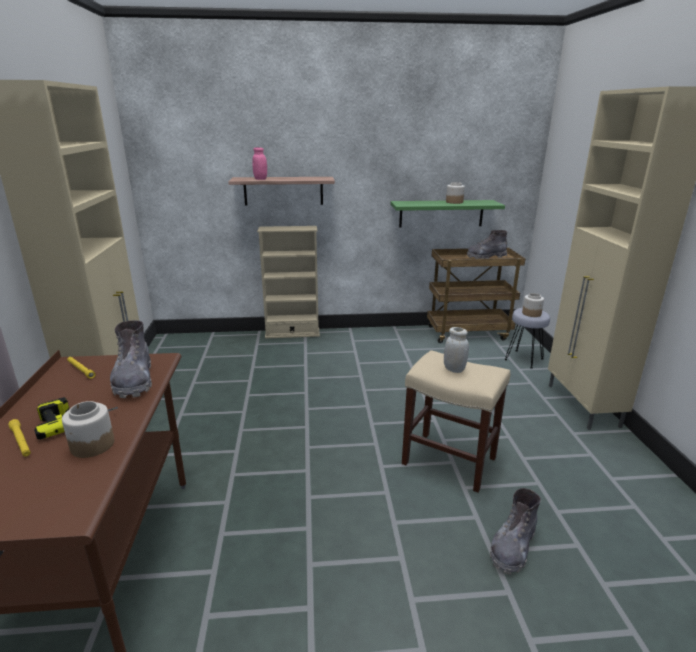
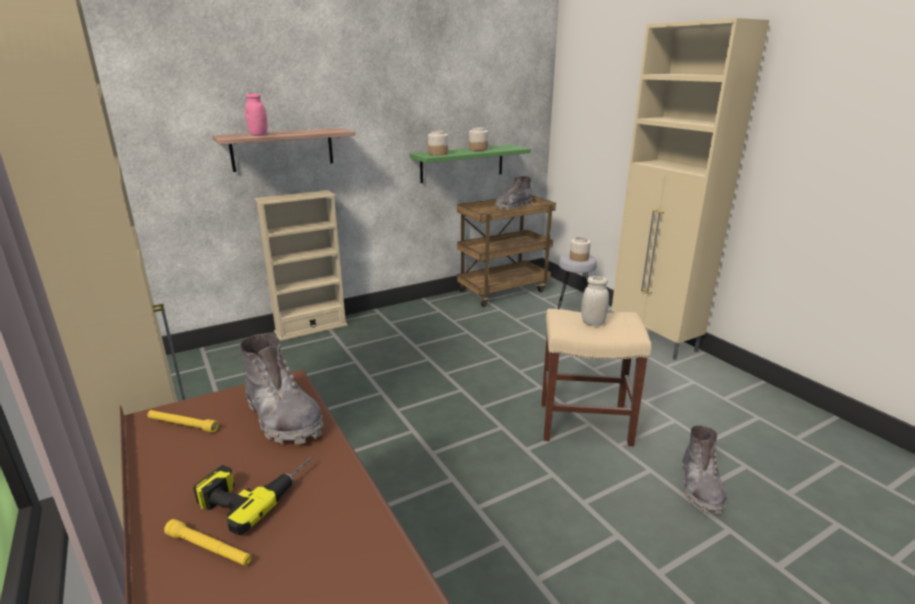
camera: 25 degrees left, 0 degrees up
jar [62,401,114,458] -> jar moved to [428,131,448,155]

